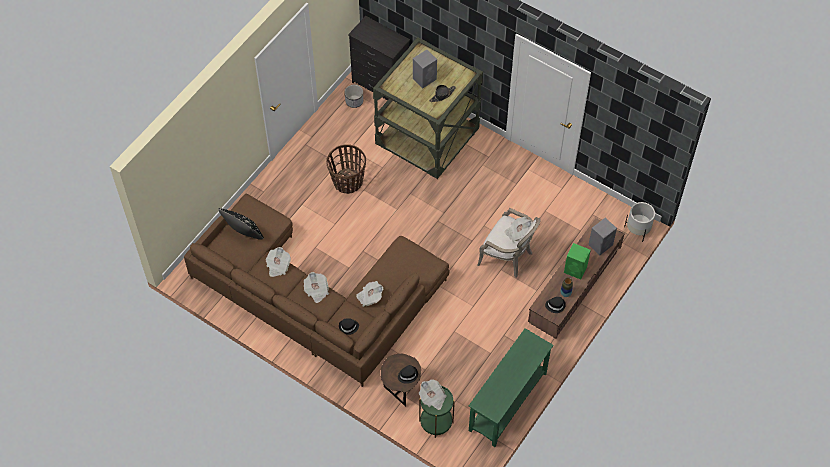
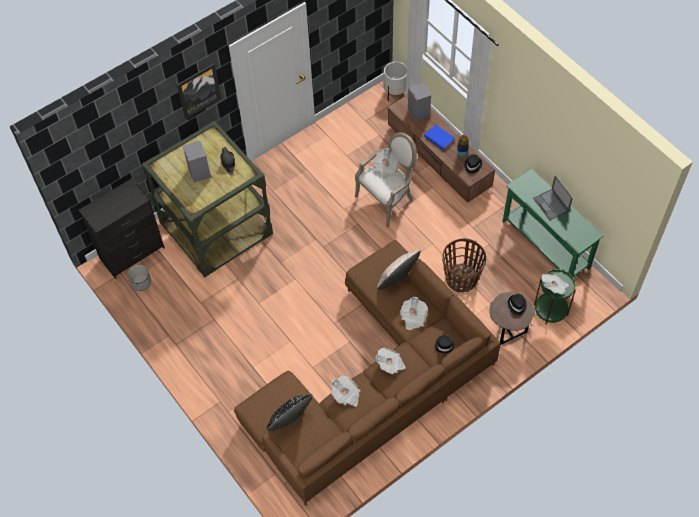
camera: 70 degrees left, 0 degrees up
basket [326,144,366,194] -> basket moved to [442,238,486,292]
green speaker [564,243,591,280] -> blue book [424,125,455,150]
none -> picture [177,63,221,119]
none -> beige pillow [377,250,421,290]
none -> laptop [533,175,573,220]

